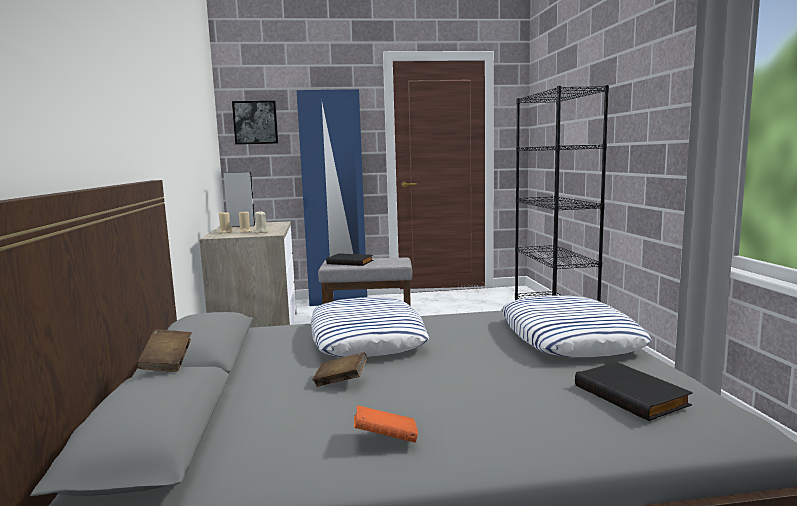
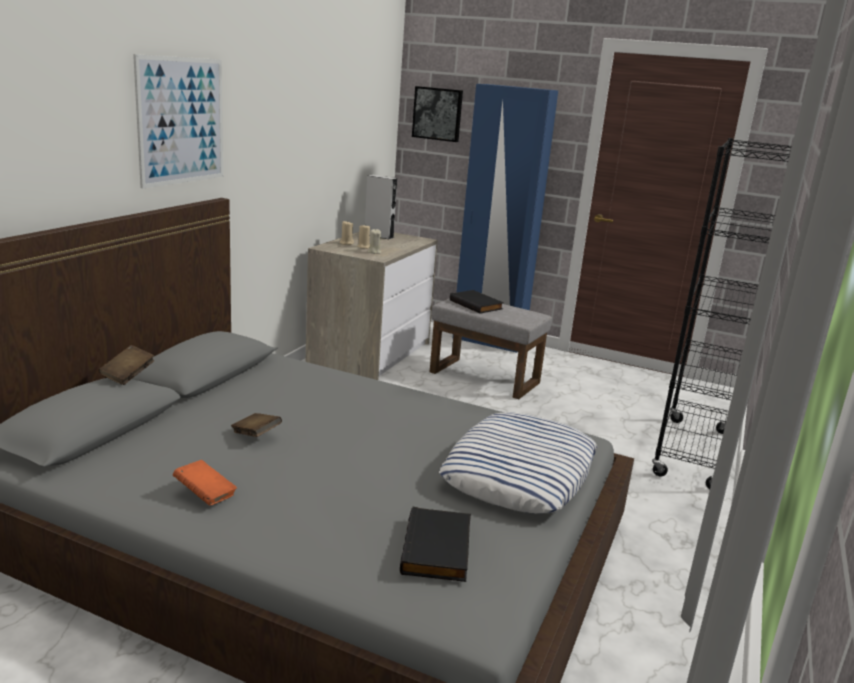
camera: 30 degrees right, 10 degrees up
pillow [311,297,429,357] -> none
none -> picture [133,54,223,189]

